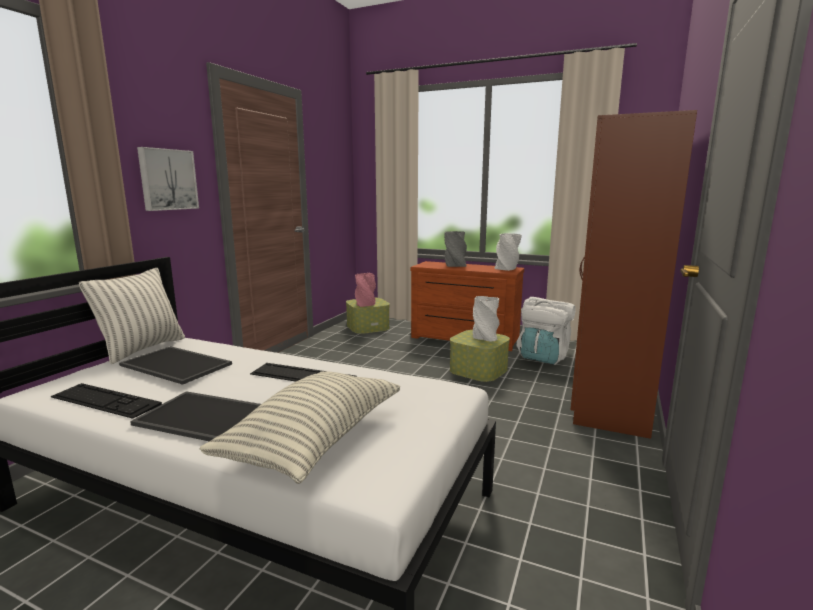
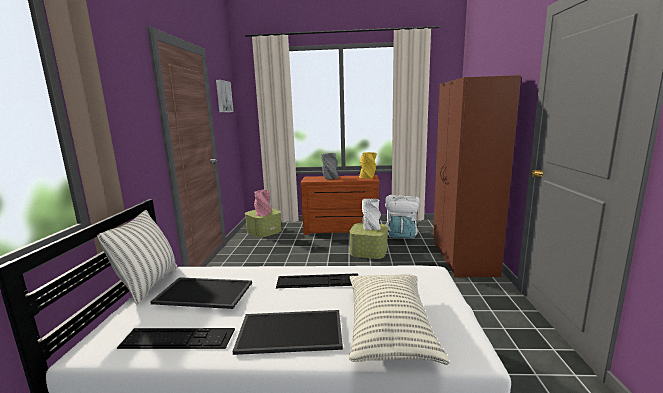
camera: 20 degrees left, 0 degrees up
picture [137,147,199,211] -> picture moved to [216,80,233,112]
white vase [494,233,522,271] -> yellow vase [359,152,377,179]

